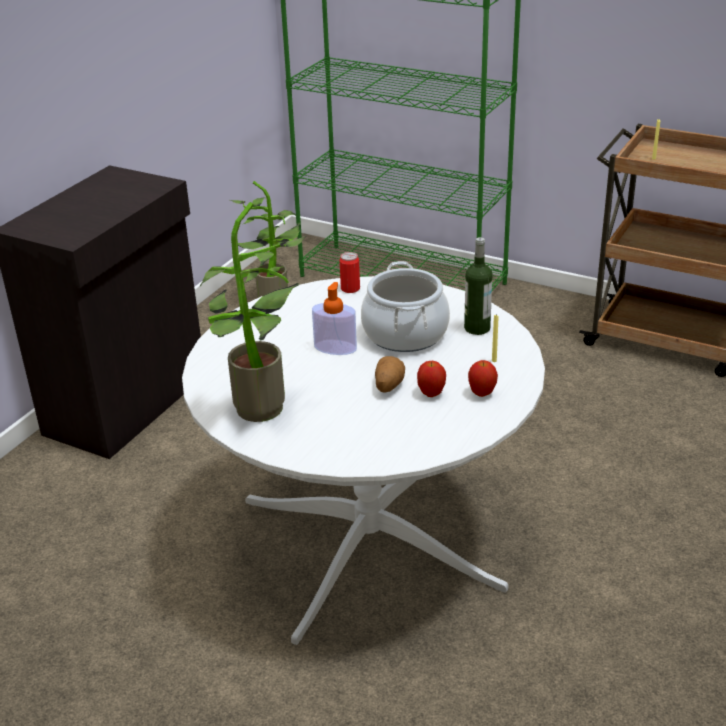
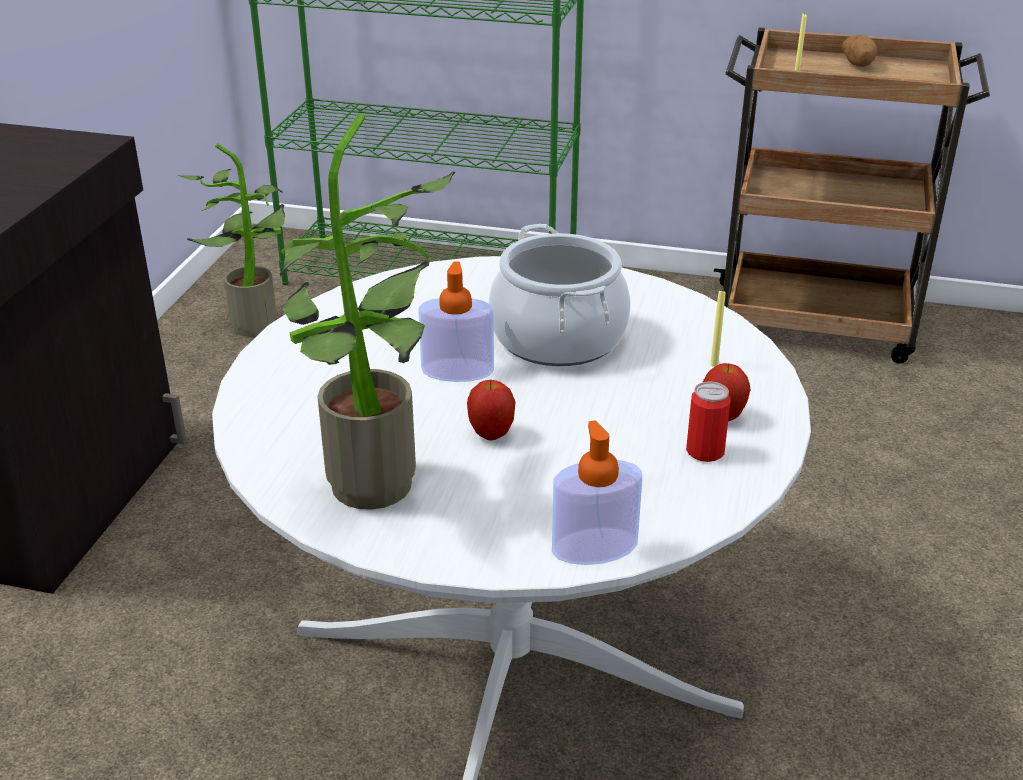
camera: 15 degrees left, 0 degrees up
can [340,252,360,293] -> can moved to [686,381,731,462]
potato [375,356,405,393] -> potato moved to [842,35,877,67]
apple [417,361,446,397] -> apple moved to [467,380,515,441]
bottle [464,237,493,335] -> none
none -> soap dispenser [552,420,642,565]

